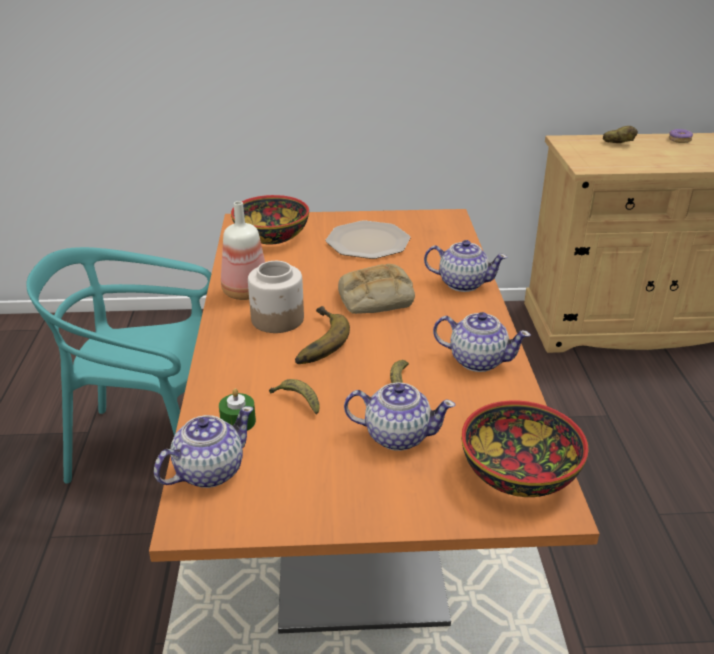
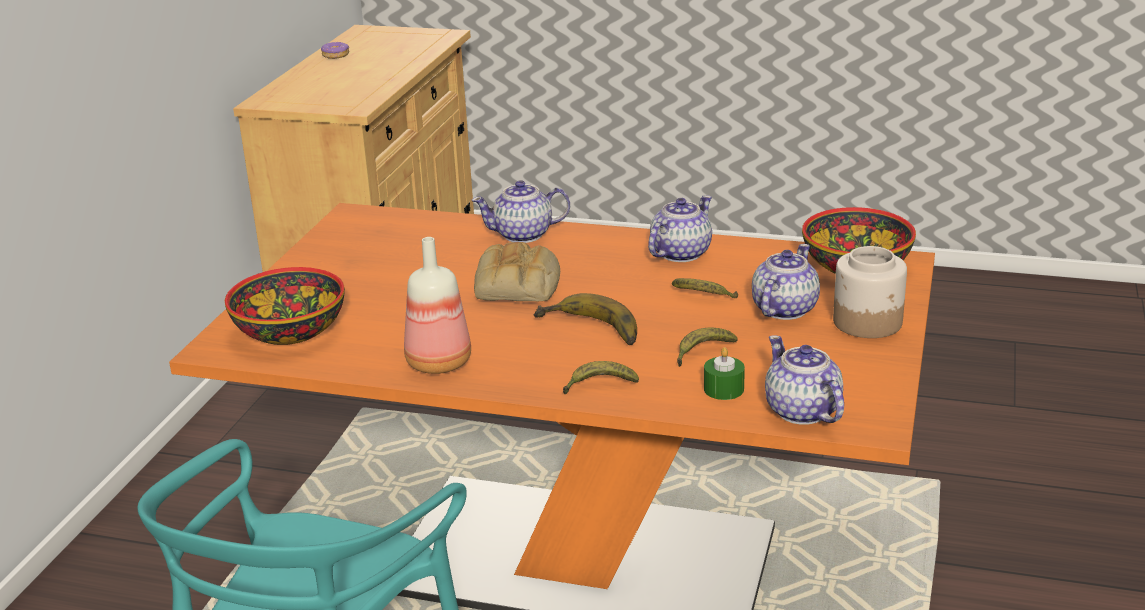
camera: 70 degrees left, 5 degrees down
jar [248,261,304,333] -> jar moved to [833,246,907,338]
plate [326,220,411,259] -> none
teapot [424,240,508,292] -> teapot turned 135 degrees counterclockwise [471,180,570,243]
potato [603,126,638,143] -> none
none -> banana [563,361,639,394]

